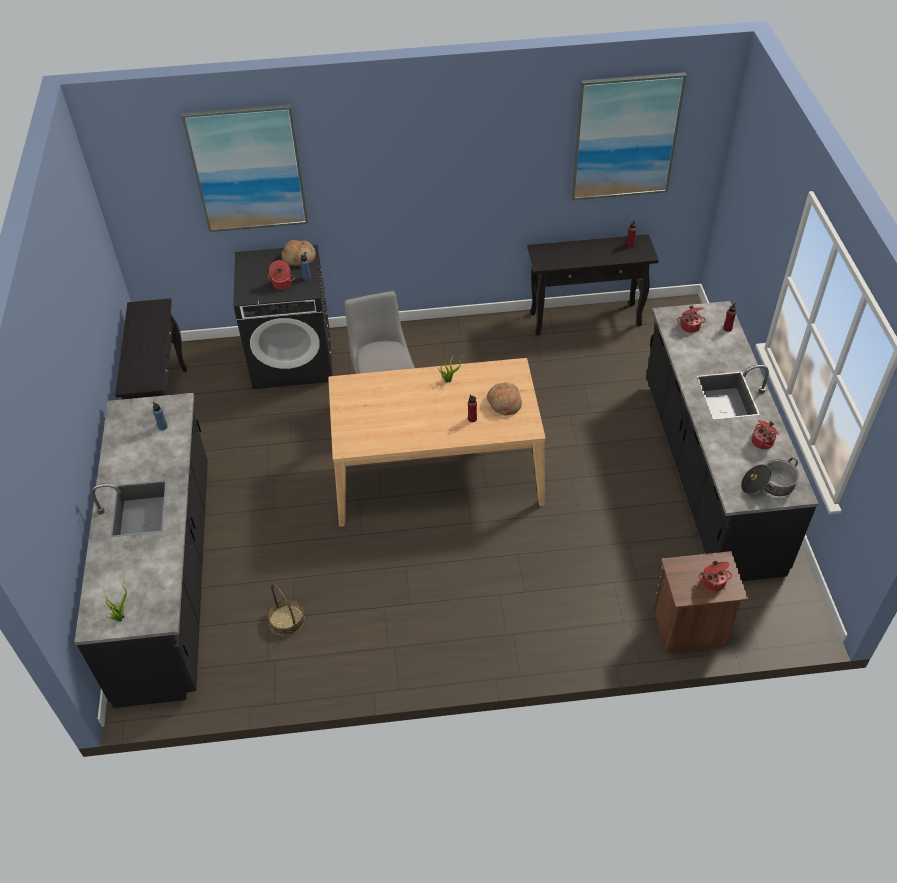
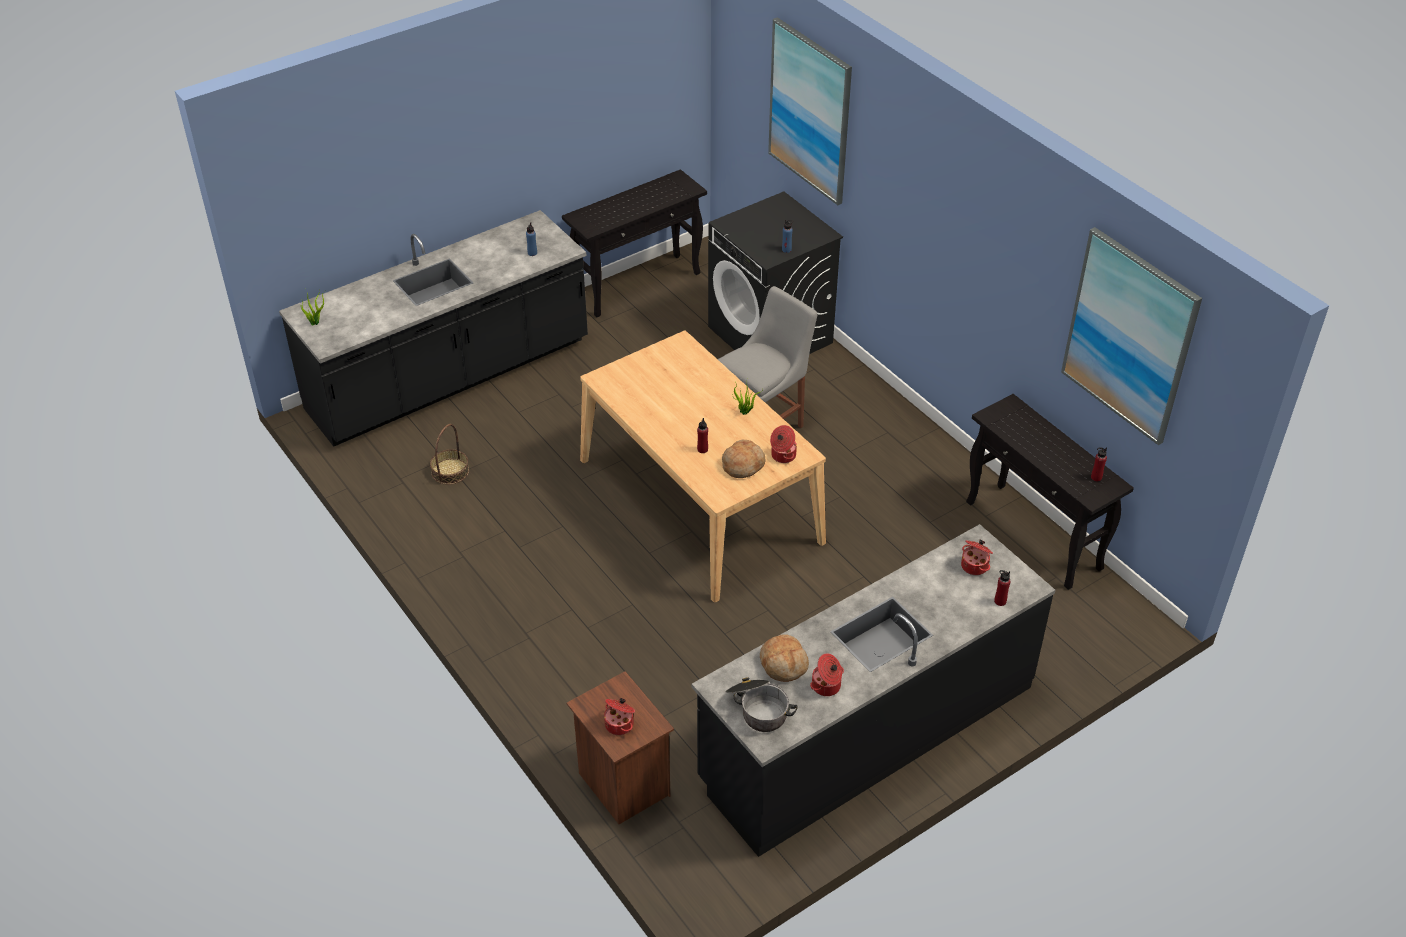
camera: 60 degrees right, 5 degrees down
cooking pot [268,260,295,290] -> cooking pot moved to [770,425,797,463]
bread [281,240,316,266] -> bread moved to [760,634,809,682]

